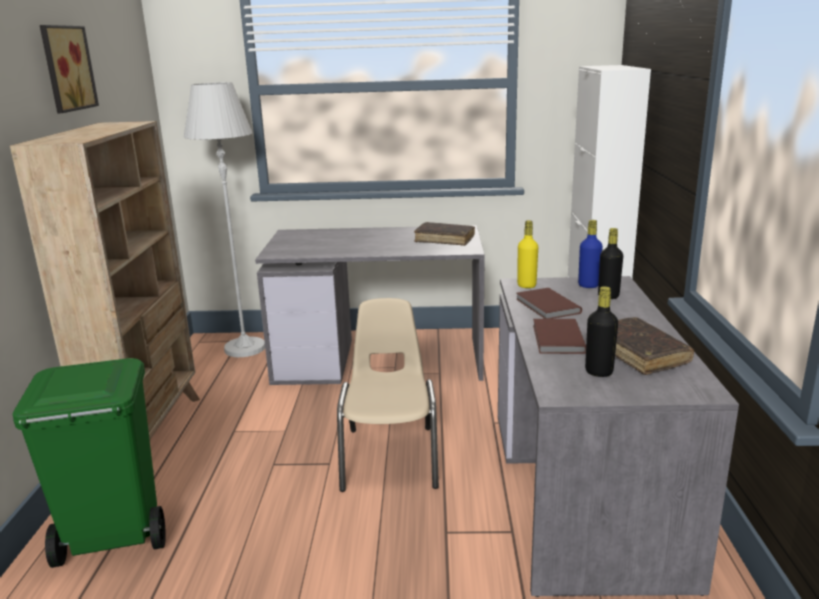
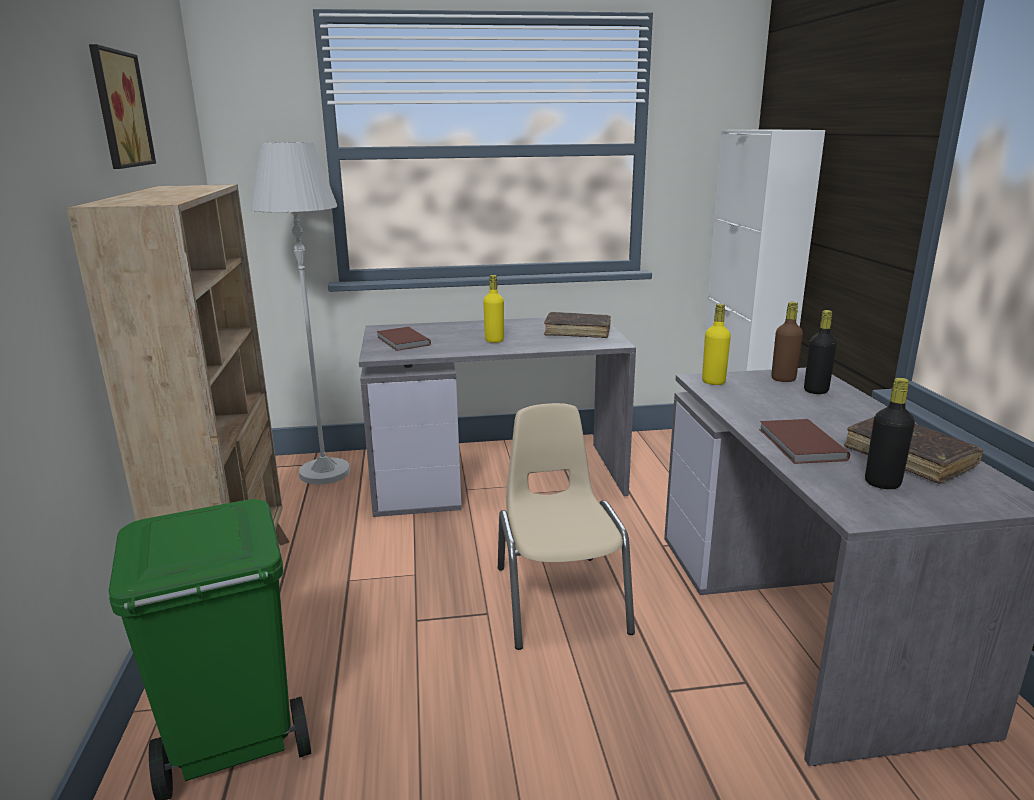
camera: 10 degrees left, 0 degrees up
brown book [516,288,582,319] -> brown book moved to [377,327,431,351]
blue bottle [578,220,603,288] -> brown bottle [771,302,803,382]
none -> yellow bottle [483,275,504,343]

